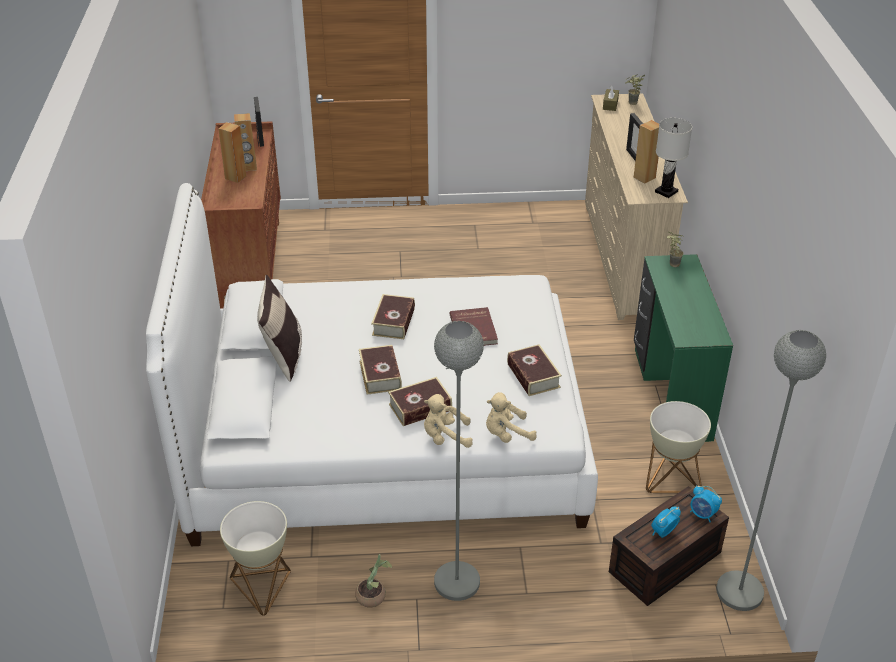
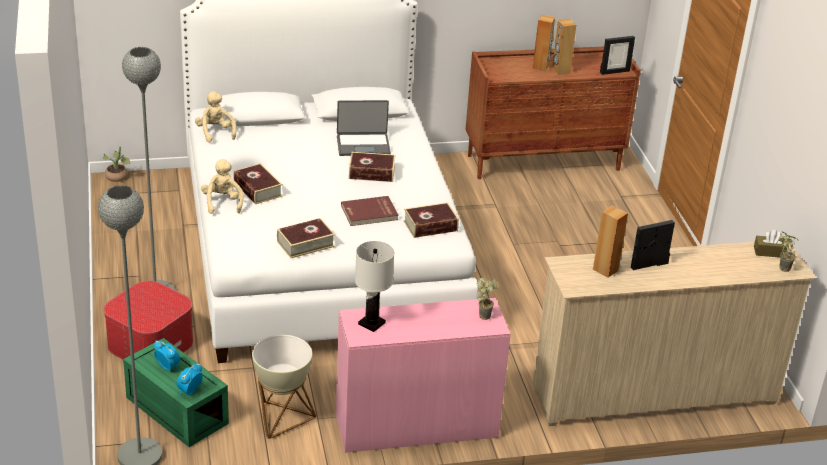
camera: 80 degrees right, 5 degrees down
planter [220,501,291,616] -> none
pillow [257,275,302,382] -> none
potted plant [355,554,392,607] -> potted plant moved to [103,146,130,182]
book [359,345,402,395] -> book moved to [404,202,459,238]
beige plush toy [486,392,537,443] -> beige plush toy moved to [195,91,236,143]
brown storage box [609,486,729,606] -> green storage box [123,338,229,447]
green desk [634,254,733,442] -> pink desk [336,298,511,453]
white table lamp [655,118,692,198] -> white table lamp moved to [355,241,394,332]
none -> ottoman [104,281,193,360]
none -> laptop [337,100,391,156]

